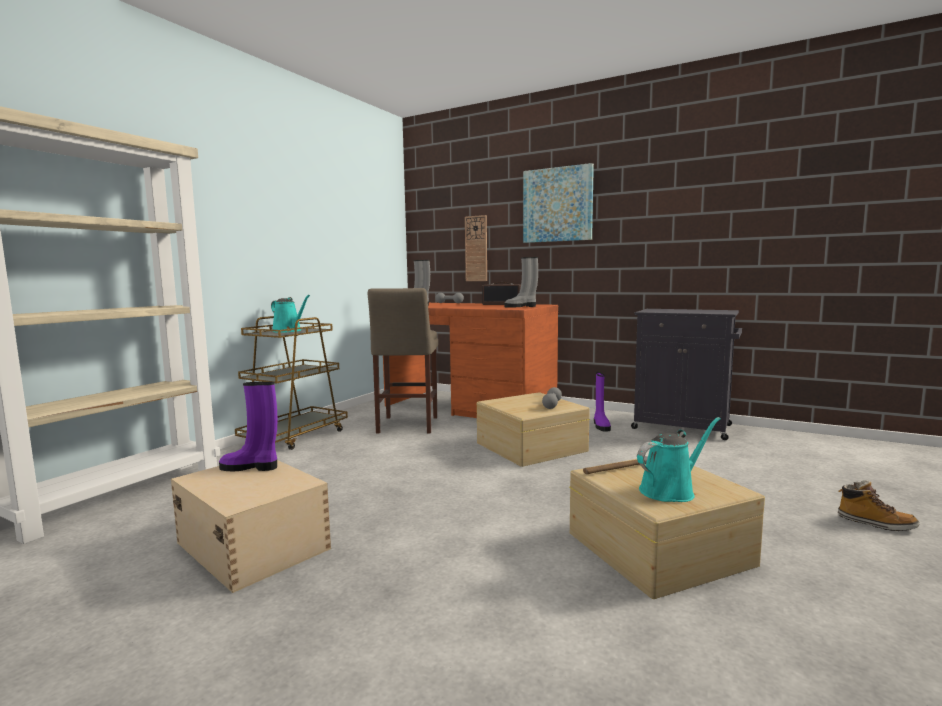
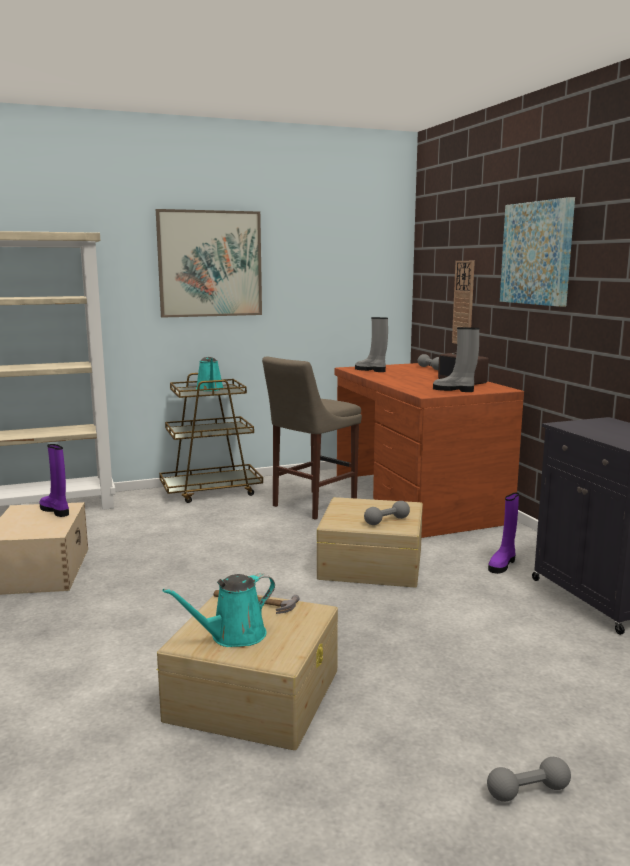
camera: 40 degrees right, 5 degrees up
turquoise watering can [637,417,721,502] -> turquoise watering can turned 135 degrees clockwise [163,573,275,647]
boot [838,480,919,531] -> grey dumbbell [487,757,571,802]
none -> picture [156,209,262,318]

